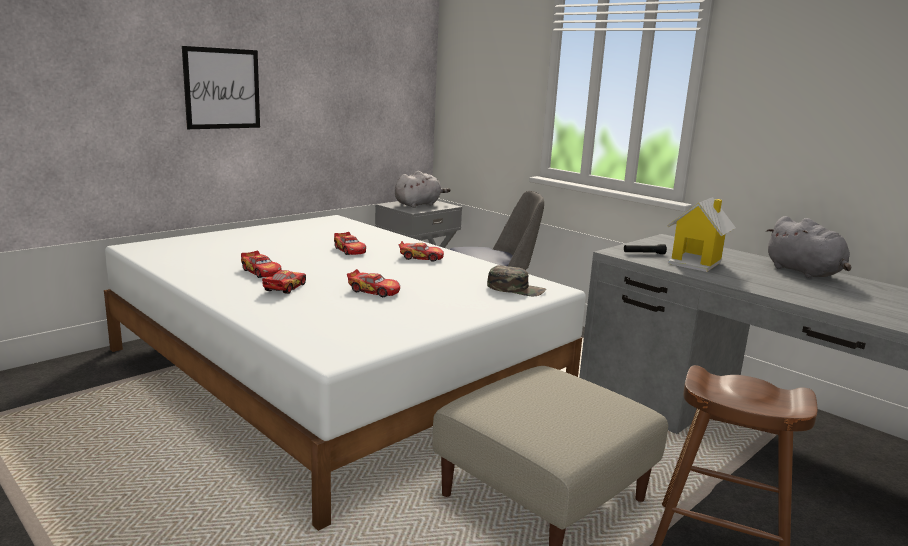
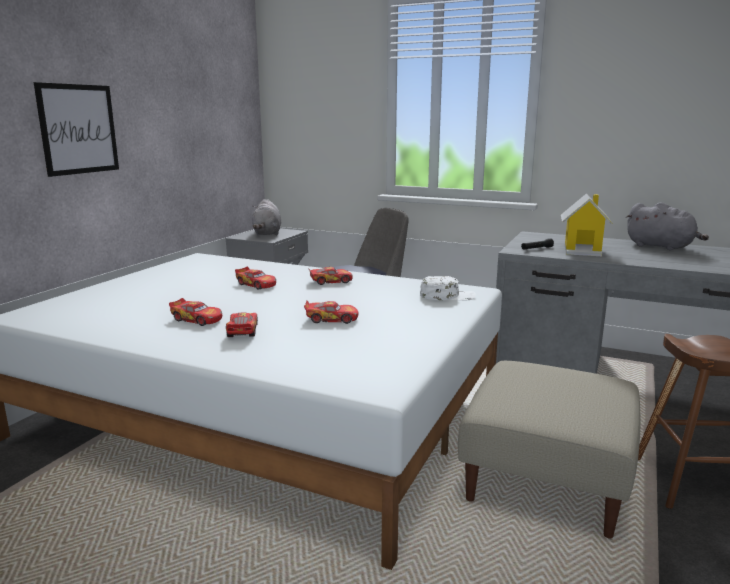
camera: 20 degrees left, 0 degrees up
grey plush toy [395,171,451,208] -> grey plush toy turned 150 degrees clockwise [252,199,281,235]
green cap [487,265,546,296] -> white cap [420,276,476,300]

